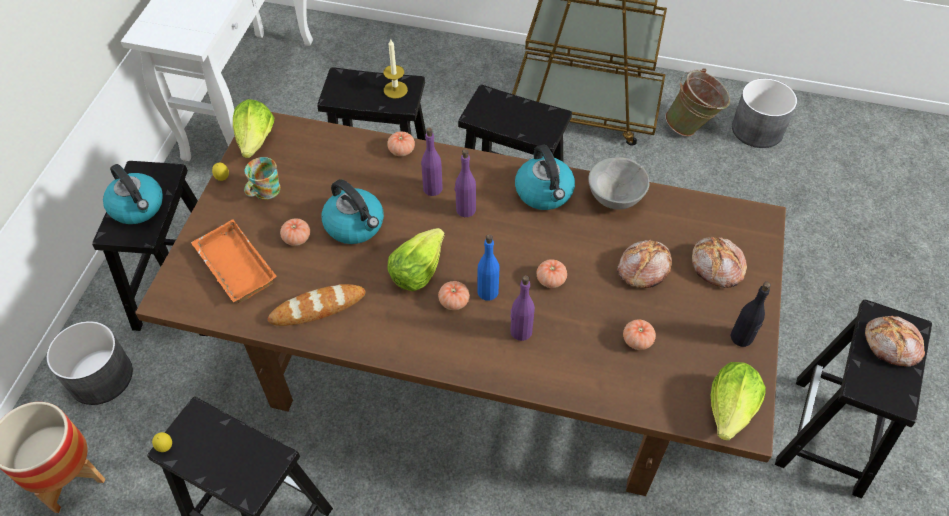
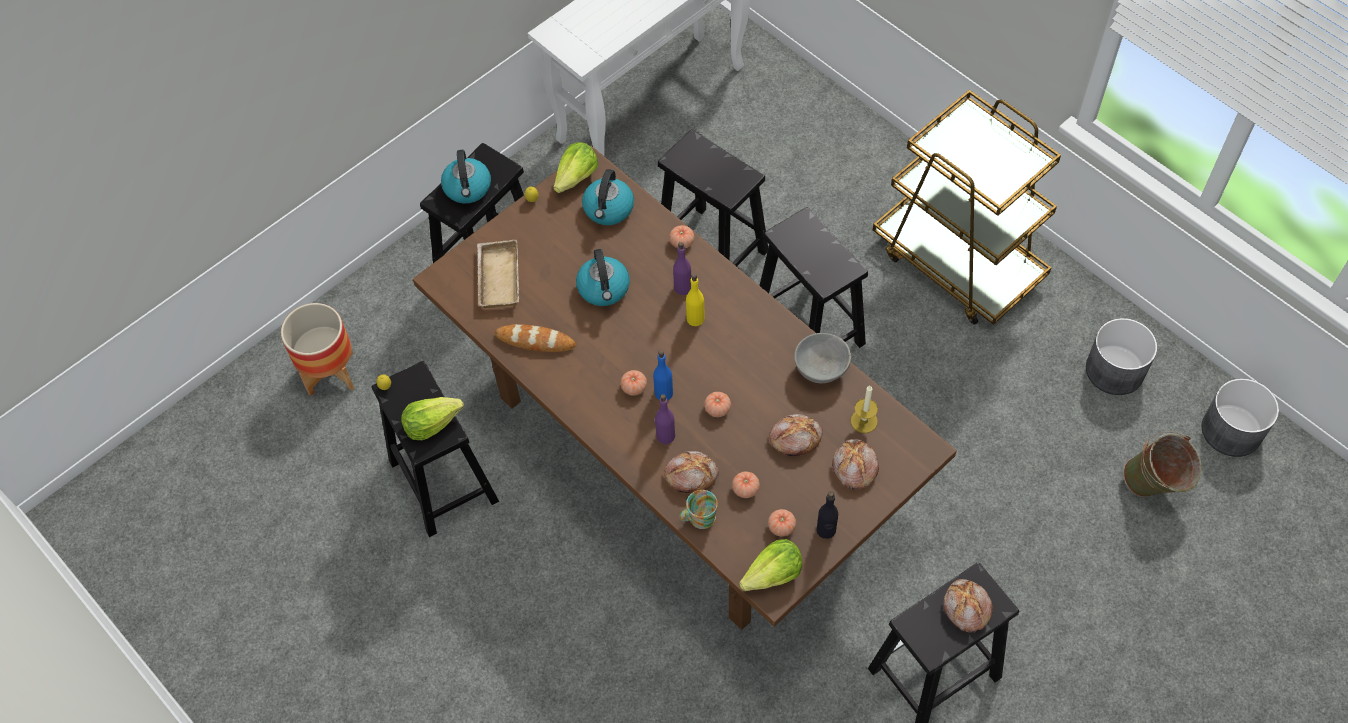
camera: 35 degrees right, 5 degrees up
grey planter [46,321,133,405] -> grey planter moved to [1202,378,1279,457]
orange tray [191,219,277,303] -> beige tray [477,240,519,308]
mug [244,157,281,200] -> mug moved to [679,490,718,529]
tomato [280,218,310,246] -> tomato moved to [768,509,796,537]
candle [384,39,408,98] -> candle moved to [851,386,878,433]
lettuce [387,228,445,292] -> lettuce moved to [401,397,464,440]
purple bottle [455,149,476,217] -> yellow bottle [686,274,705,326]
kettle [515,145,575,210] -> kettle moved to [582,169,634,225]
green bucket [665,68,730,137] -> green bucket moved to [1123,431,1202,497]
none -> bread [664,451,719,493]

